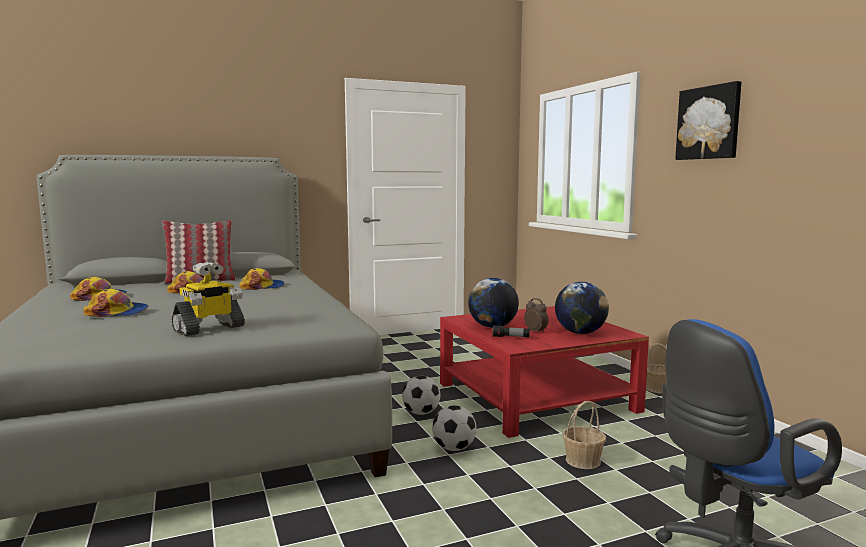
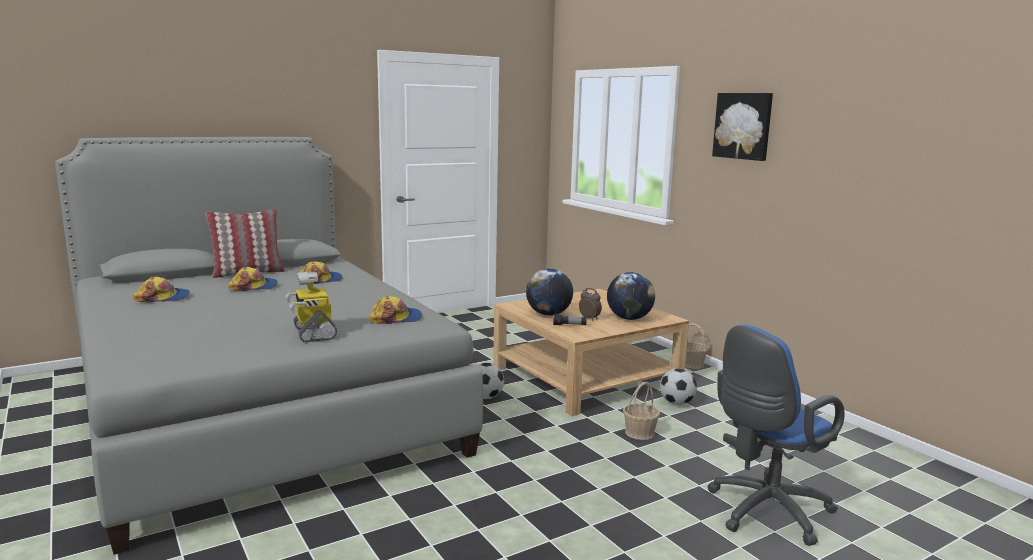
camera: 10 degrees left, 5 degrees up
cap [83,288,148,317] -> cap moved to [369,296,422,324]
toy robot [172,262,245,336] -> toy robot turned 120 degrees clockwise [285,272,337,342]
football [432,405,477,451] -> football moved to [660,368,697,405]
red coffee table [440,306,649,438] -> beige coffee table [493,289,689,416]

